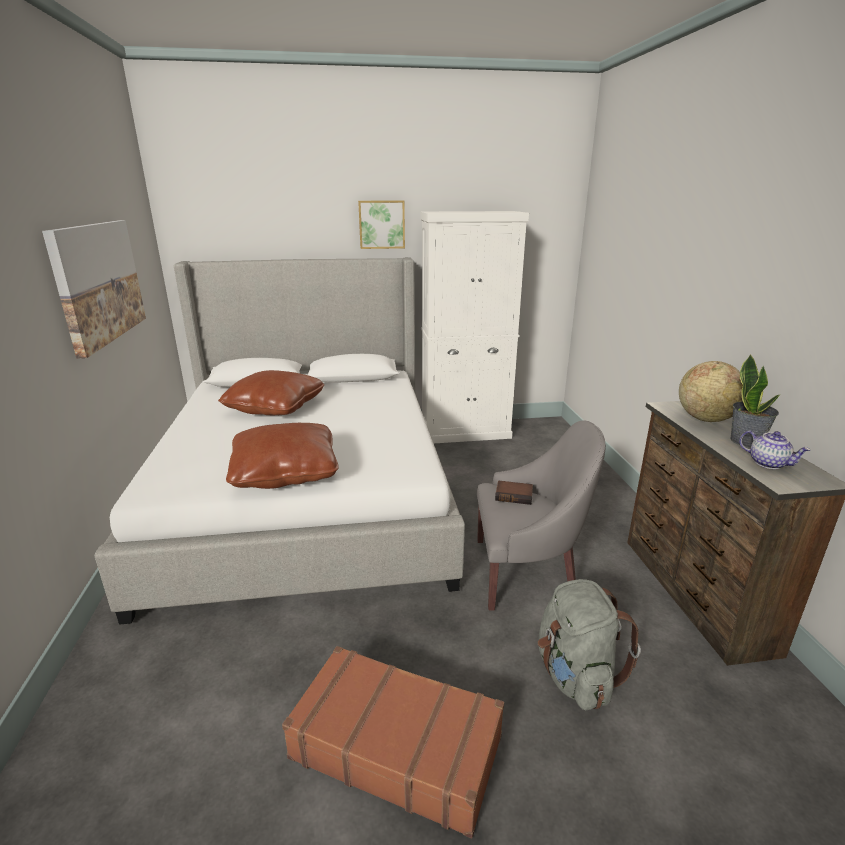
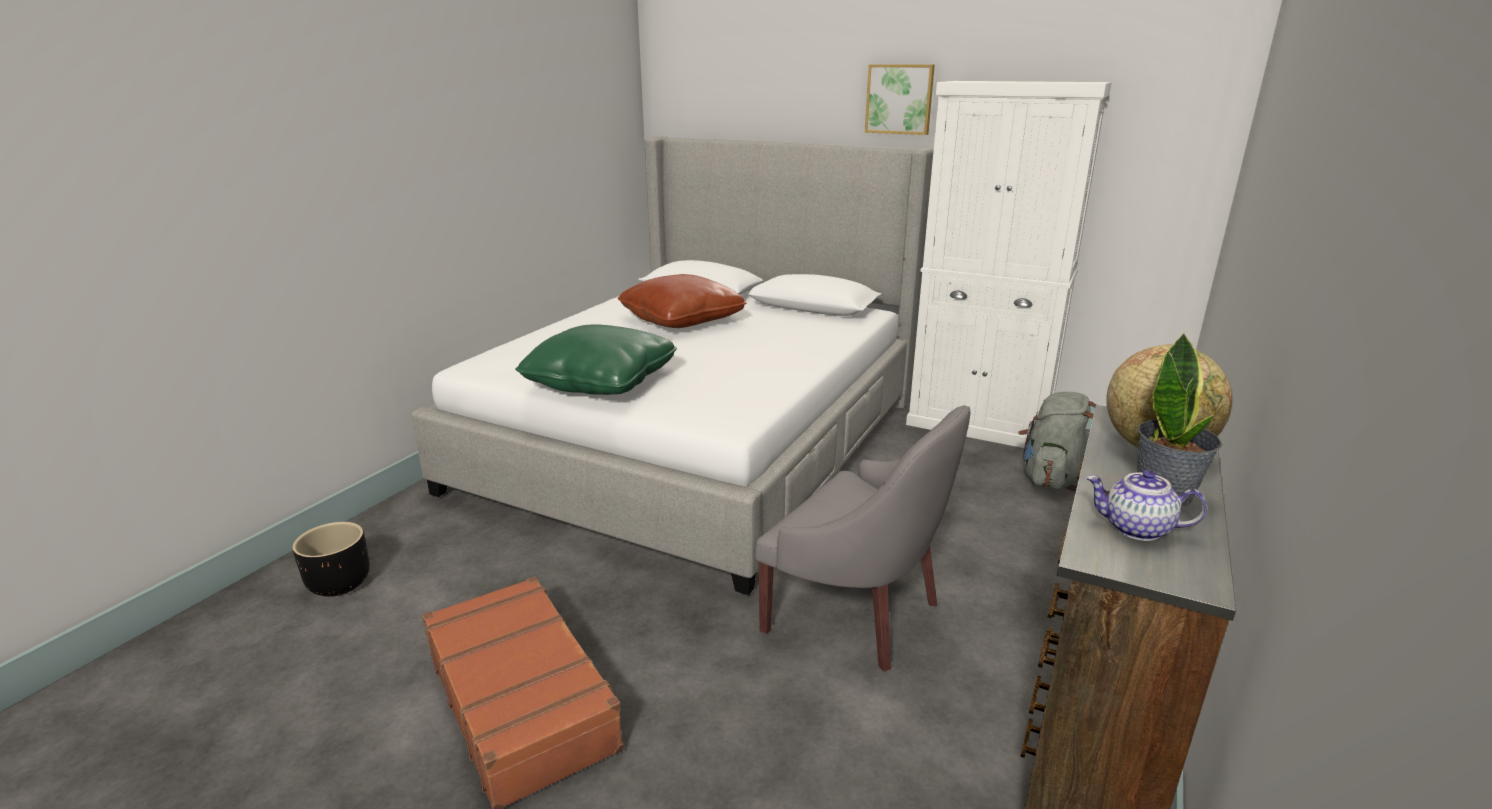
camera: 35 degrees right, 0 degrees up
picture [42,220,146,359] -> none
brown pillow [226,423,339,489] -> green pillow [515,324,677,395]
book [495,480,533,505] -> none
grey backpack [538,579,641,710] -> grey backpack moved to [1018,392,1096,491]
teapot [739,431,811,469] -> teapot turned 120 degrees clockwise [1086,470,1207,541]
none -> black planter [293,522,370,597]

